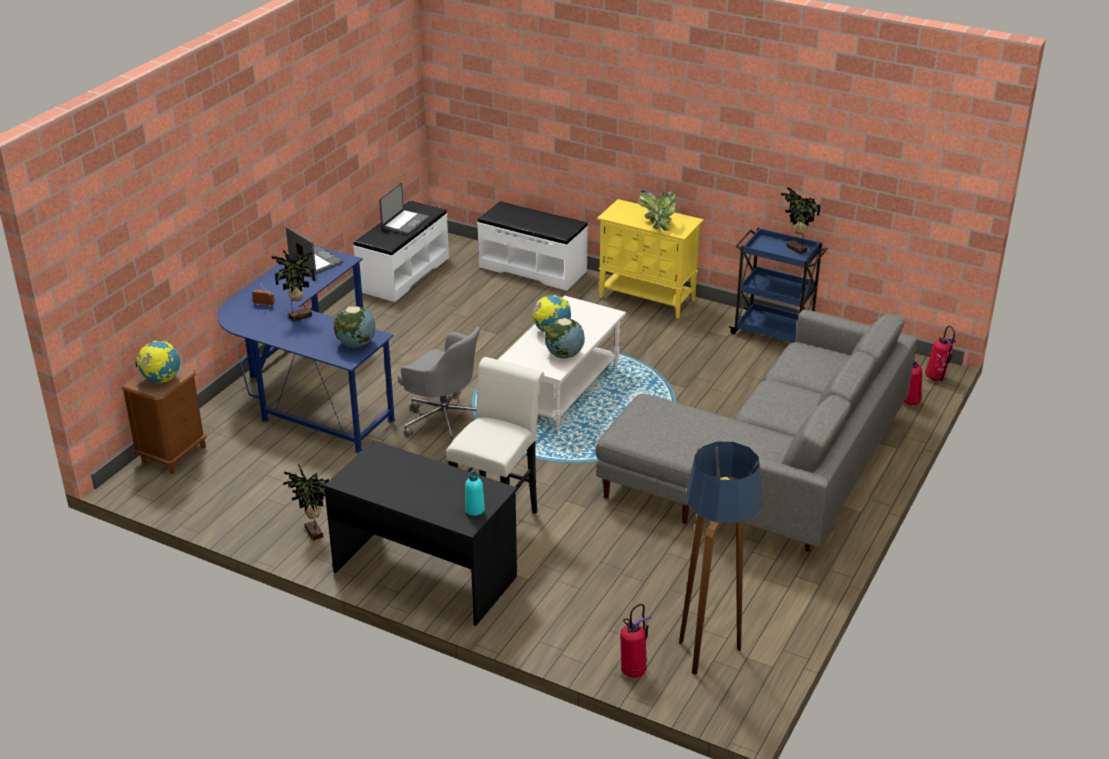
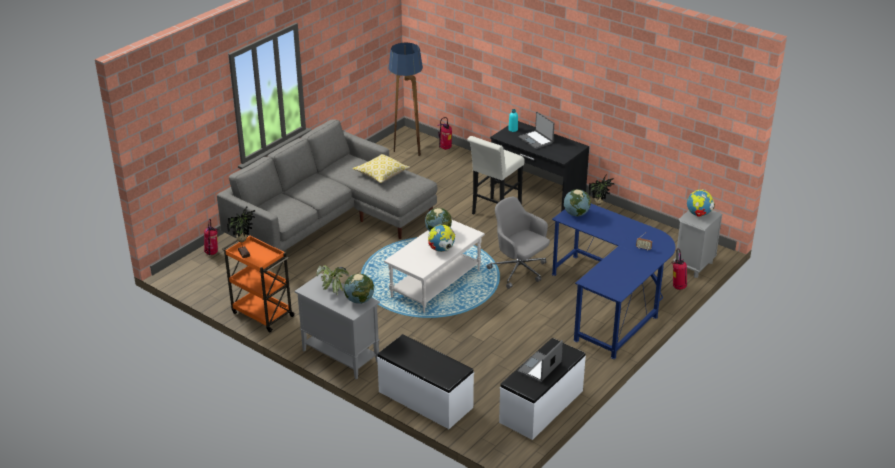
camera: 170 degrees left, 0 degrees up
brown nightstand [121,365,207,474] -> grey nightstand [674,210,723,278]
potted plant [272,248,315,322] -> none
laptop [286,227,343,274] -> laptop moved to [518,112,554,149]
yellow cabinet [597,199,704,319] -> grey cabinet [294,273,380,380]
blue cart [729,227,828,343] -> orange cart [223,235,295,333]
fire extinguisher [925,326,956,381] -> fire extinguisher moved to [672,248,687,290]
none -> globe [344,274,374,304]
none -> pillow [353,154,410,183]

